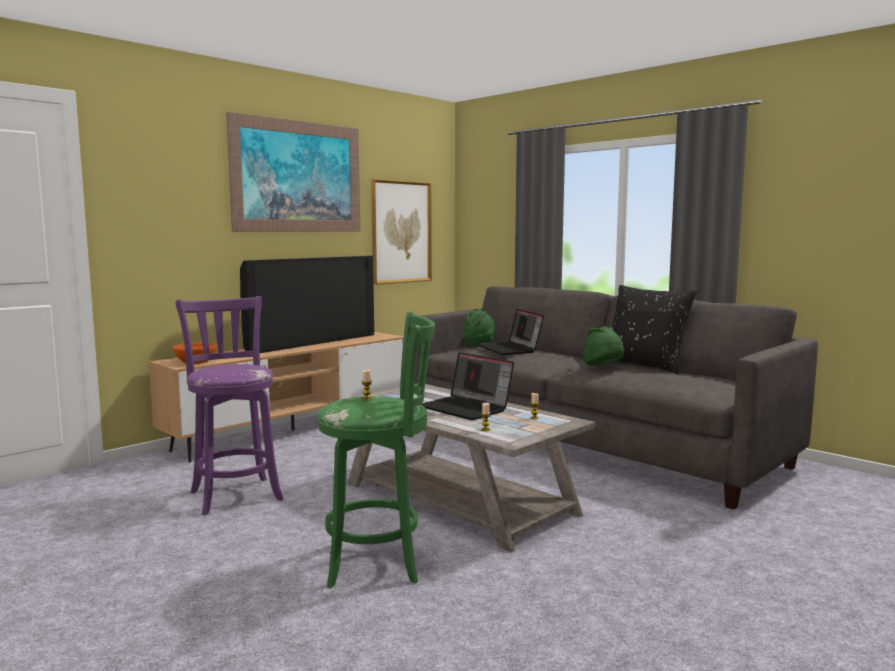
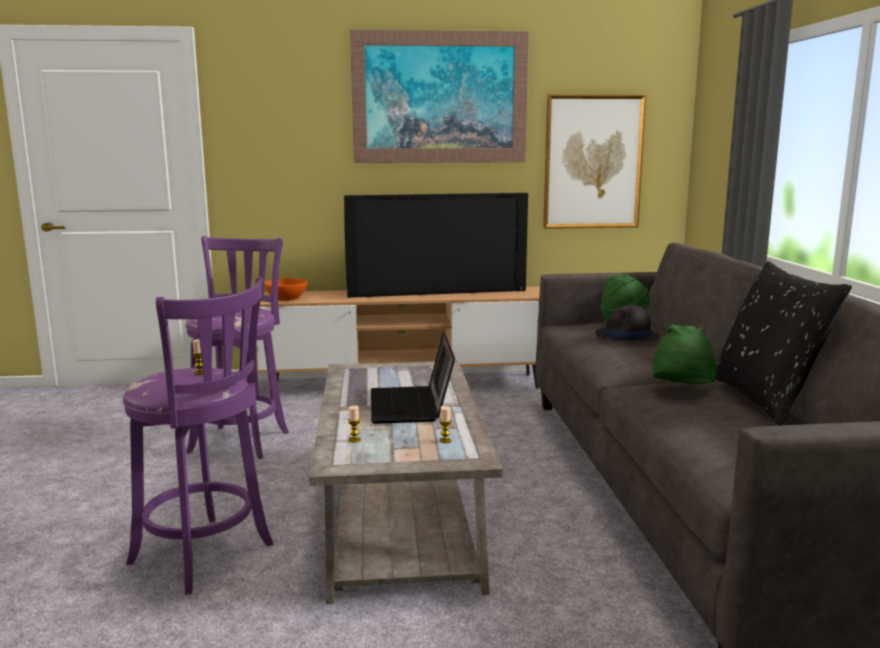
camera: 40 degrees right, 5 degrees up
green stool [317,312,435,588] -> purple stool [123,277,273,595]
laptop [478,309,544,355] -> black hat [595,305,660,342]

